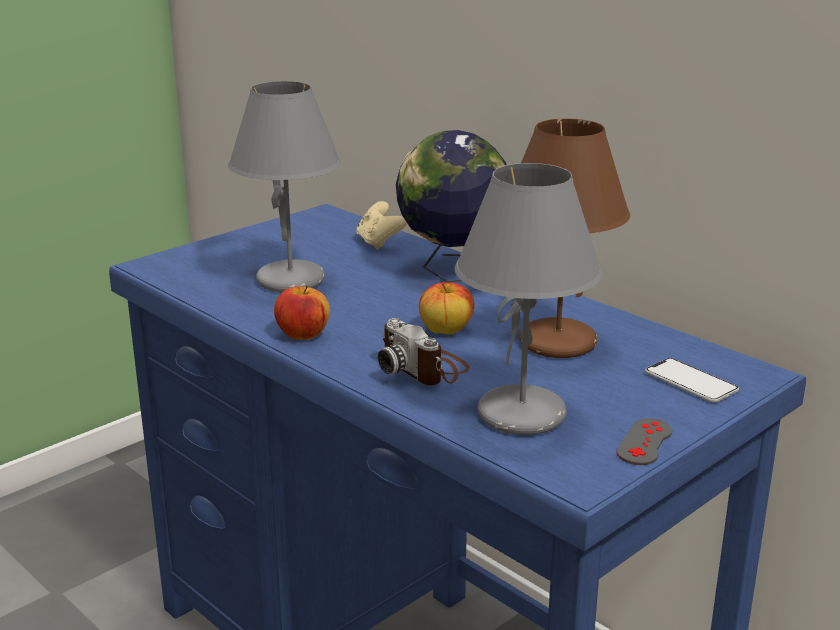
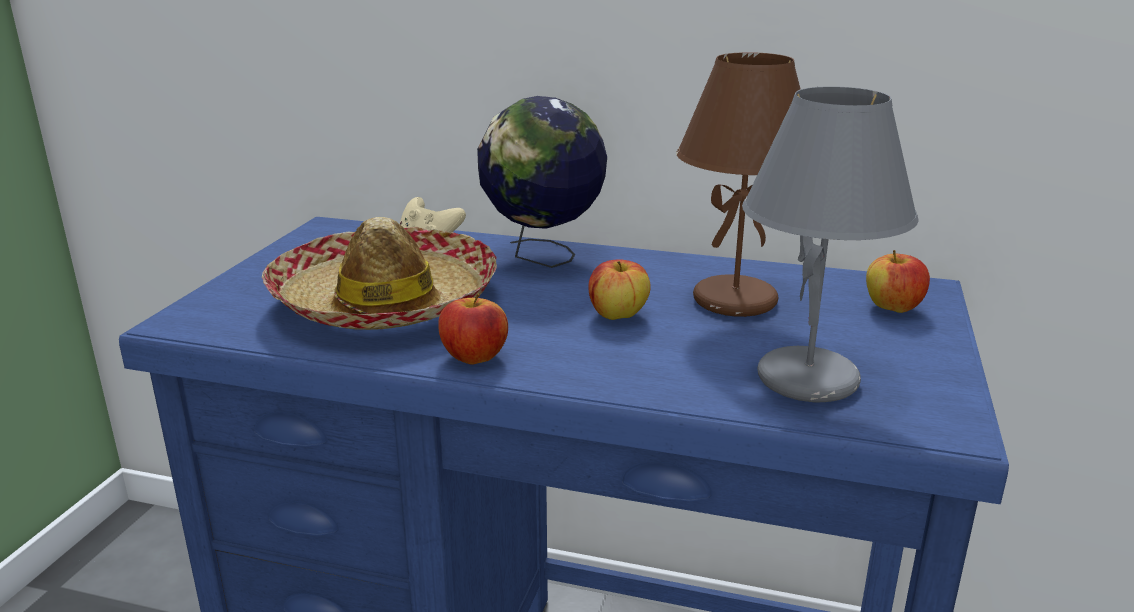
camera: 30 degrees left, 0 degrees up
grey table lamp [228,81,341,292] -> hat [262,217,497,330]
camera [378,318,470,385] -> none
grey game controller [616,418,672,465] -> none
phone [645,358,739,403] -> apple [866,250,930,313]

